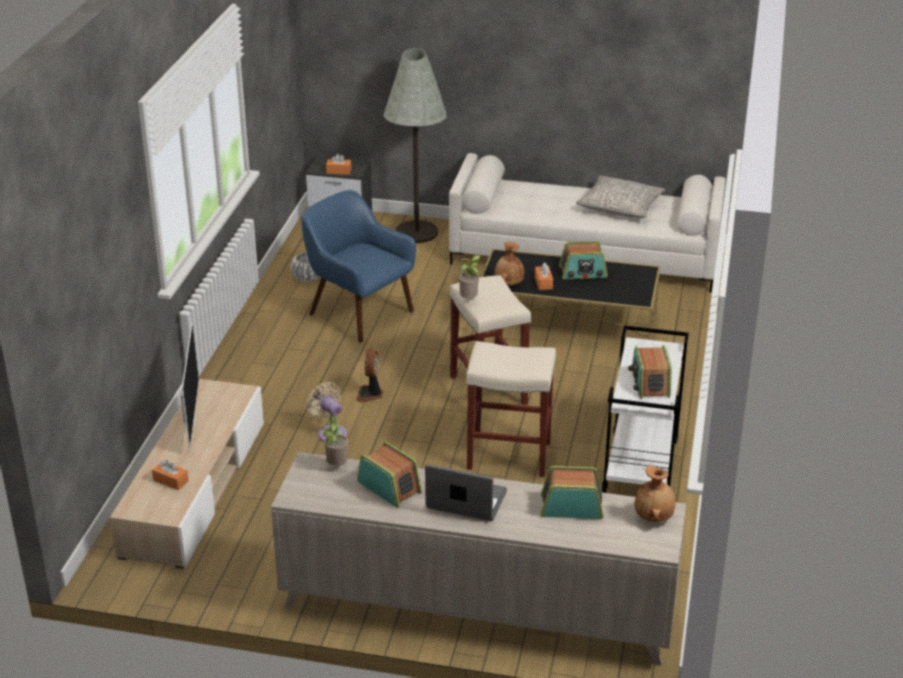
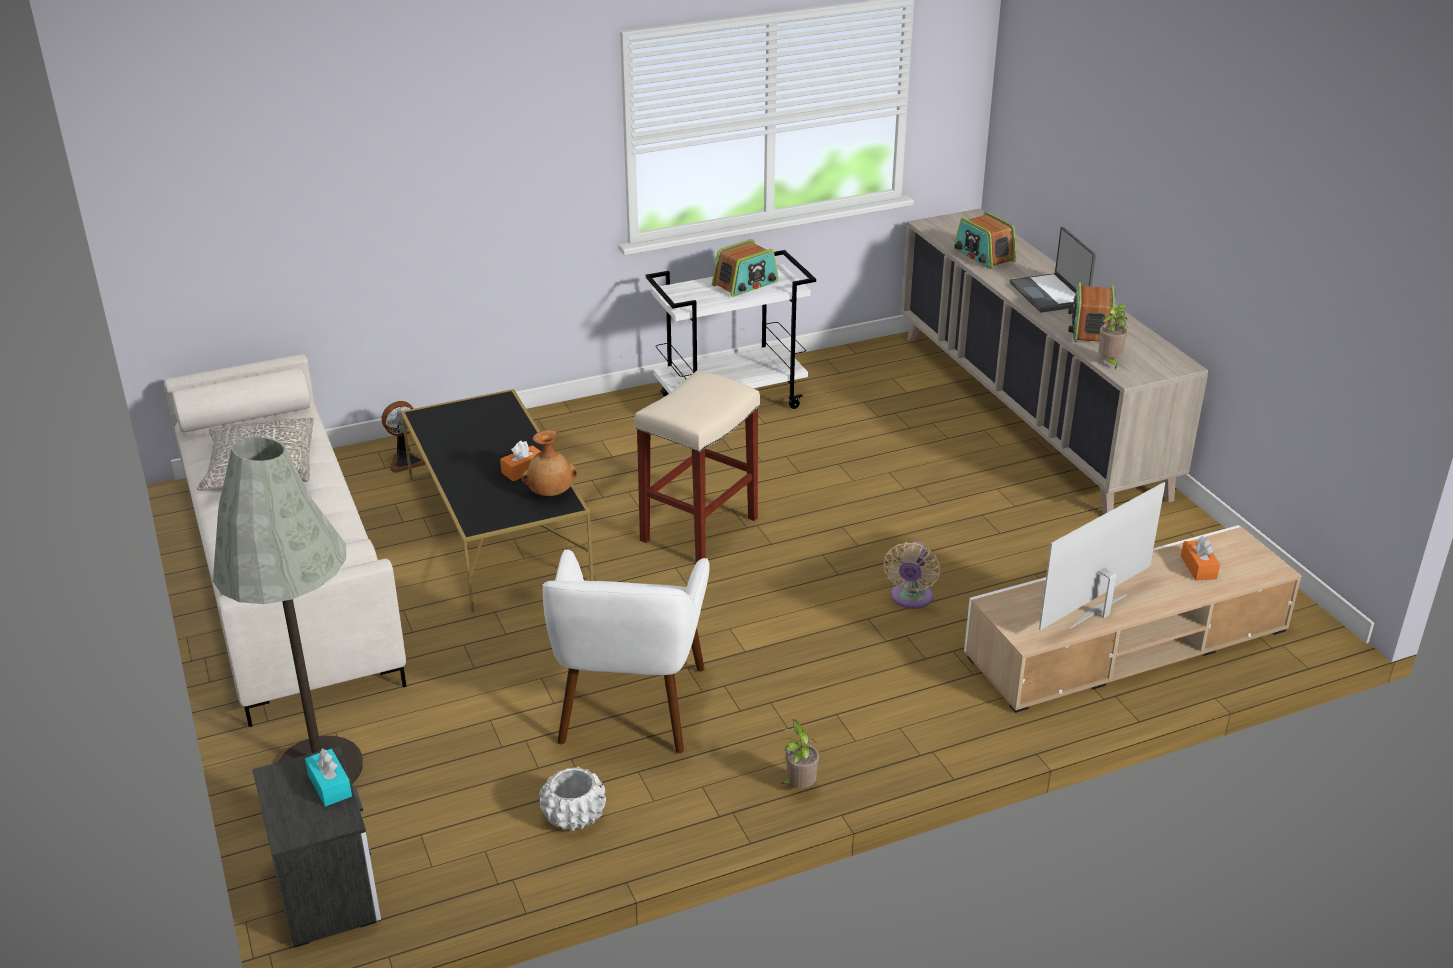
camera: 125 degrees left, 0 degrees up
blue armchair [301,190,416,343] -> white armchair [542,549,710,753]
orange tissue box [326,154,352,175] -> turquoise tissue box [305,749,352,807]
fan [356,348,384,402] -> fan moved to [382,401,426,473]
potted plant [459,255,481,298] -> potted plant moved to [780,719,819,788]
beige stool [466,341,556,477] -> none
radio [559,241,608,279] -> none
brown vase [635,465,675,522] -> none

